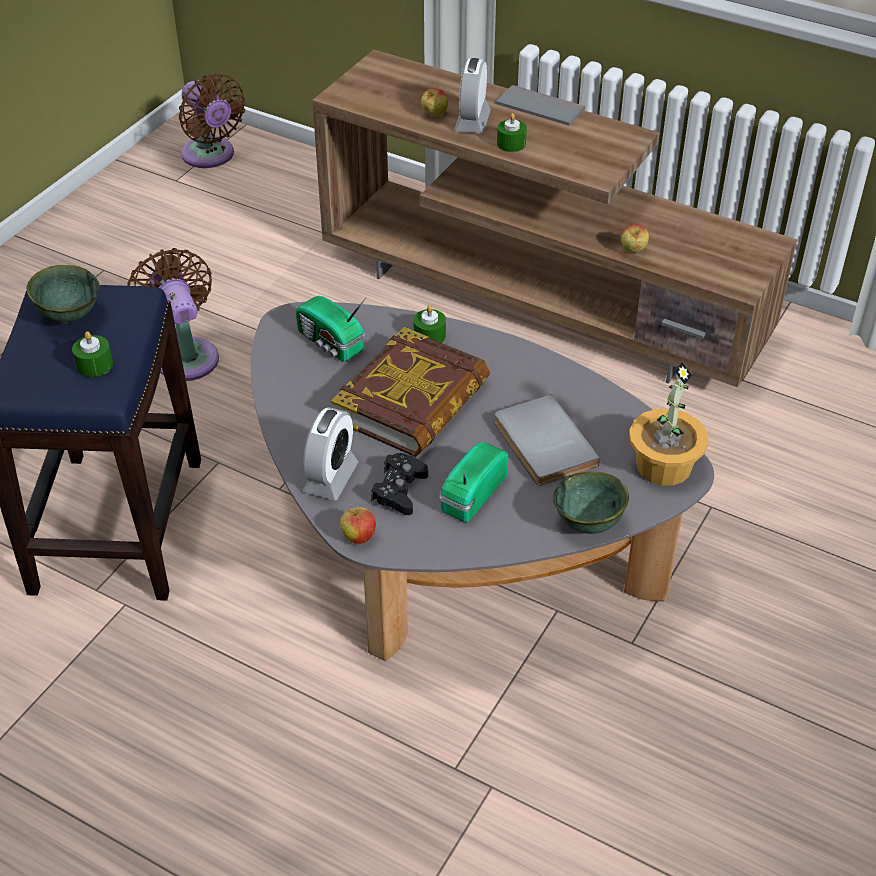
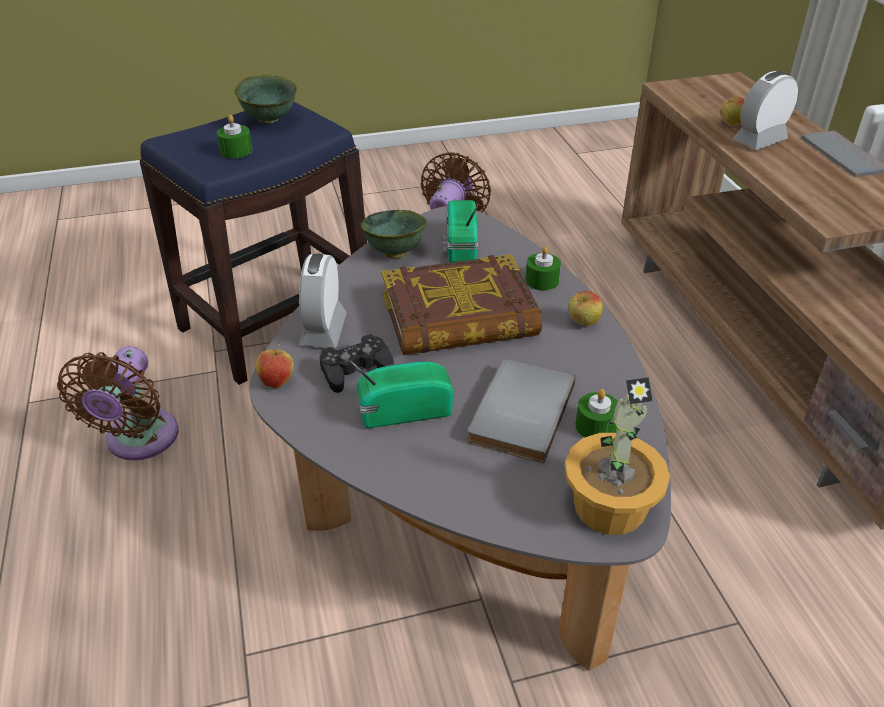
camera: 45 degrees right, 5 degrees down
brown fan [179,73,246,168] -> brown fan moved to [57,346,179,461]
alarm clock [303,407,359,501] -> alarm clock turned 120 degrees clockwise [299,253,347,348]
green candle [497,113,527,152] -> green candle moved to [575,389,618,437]
green bowl [553,472,629,534] -> green bowl moved to [361,210,426,258]
apple [621,224,649,253] -> apple moved to [568,291,603,326]

